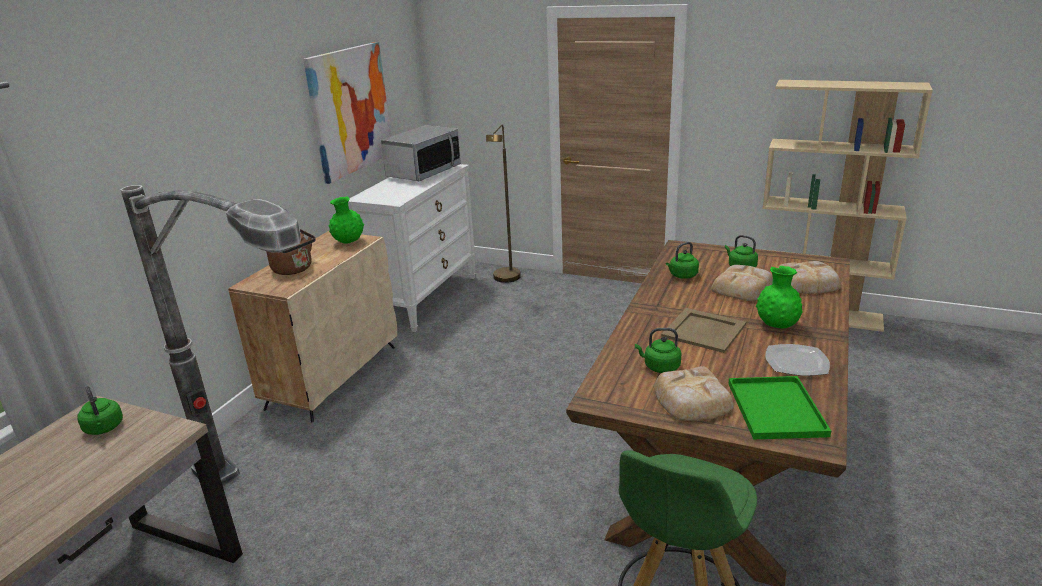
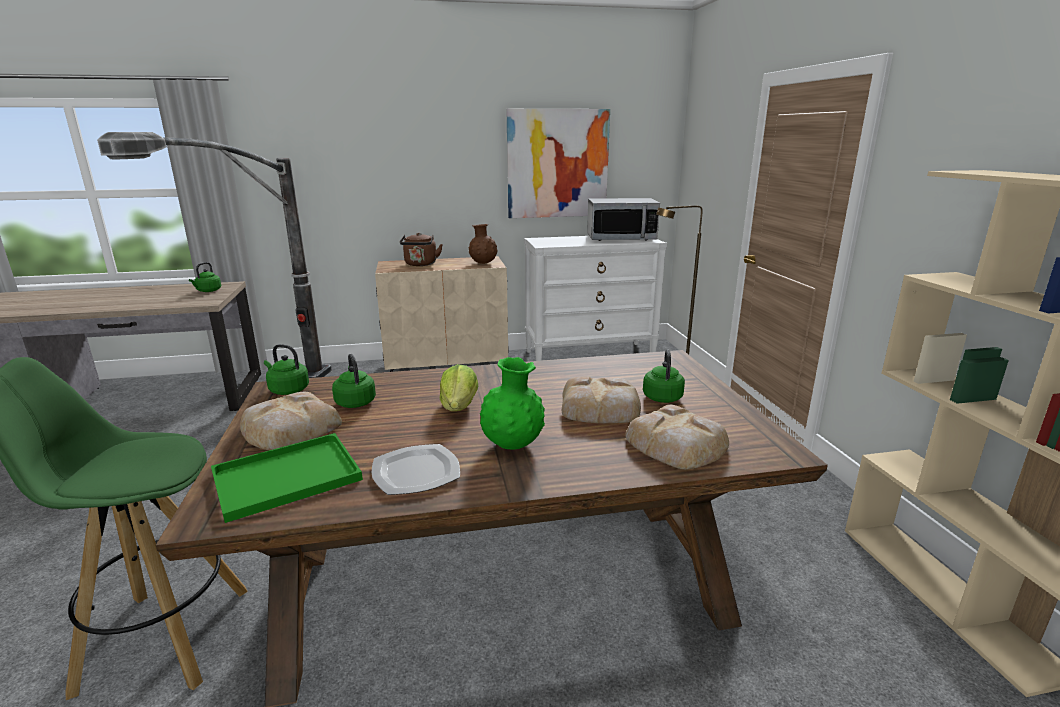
camera: 55 degrees right, 5 degrees down
green vase [329,197,364,244] -> brown vase [469,224,498,264]
beige tray [661,308,746,353] -> lettuce [440,364,478,411]
green kettle [666,242,699,279] -> green kettle moved to [264,344,309,395]

